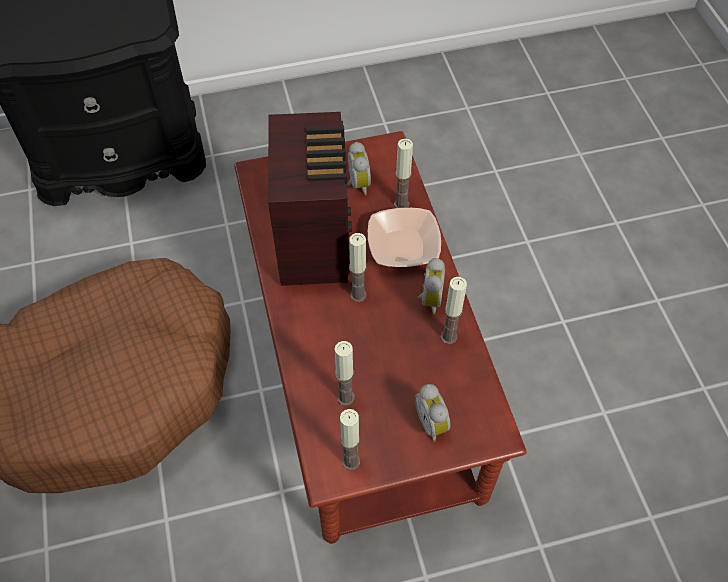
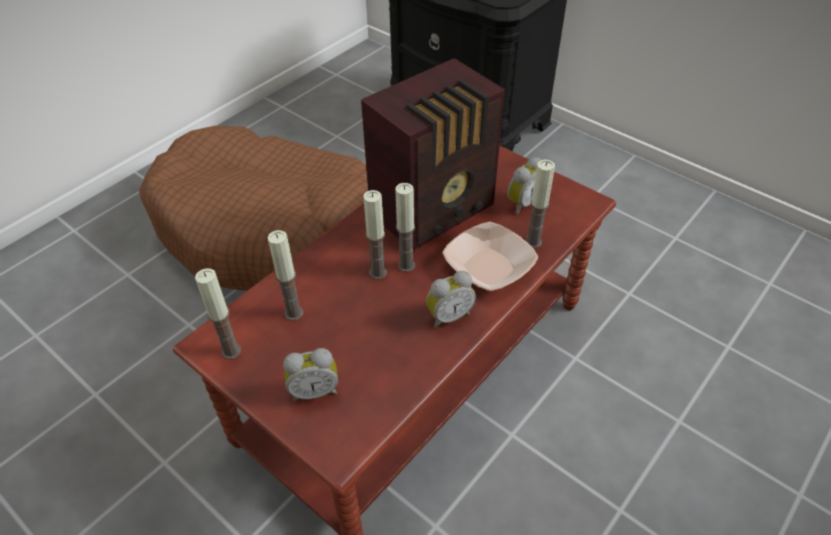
camera: 55 degrees right, 10 degrees down
alarm clock [415,384,451,442] -> alarm clock turned 135 degrees counterclockwise [283,348,338,402]
candle [441,277,467,344] -> candle moved to [363,190,387,280]

